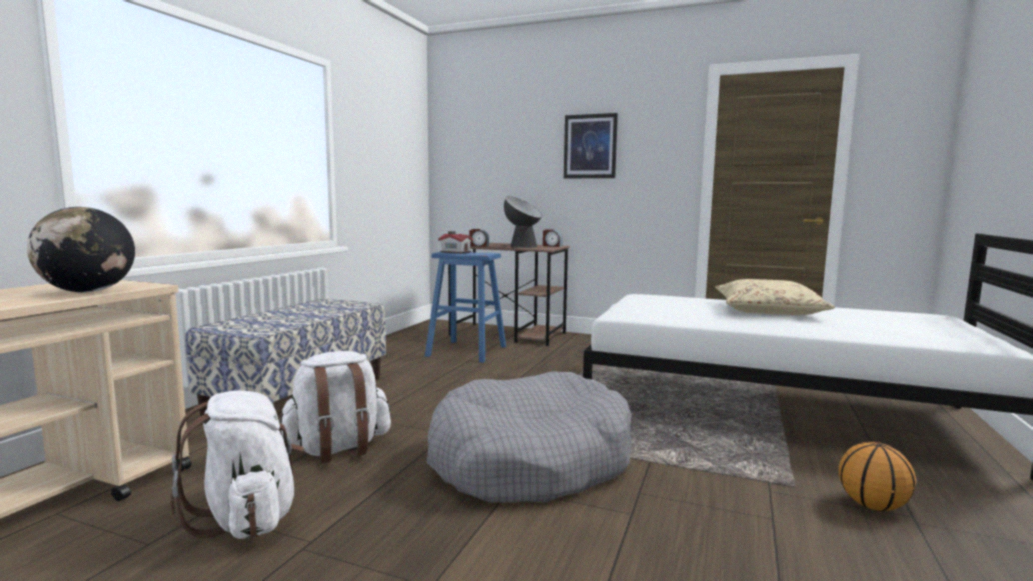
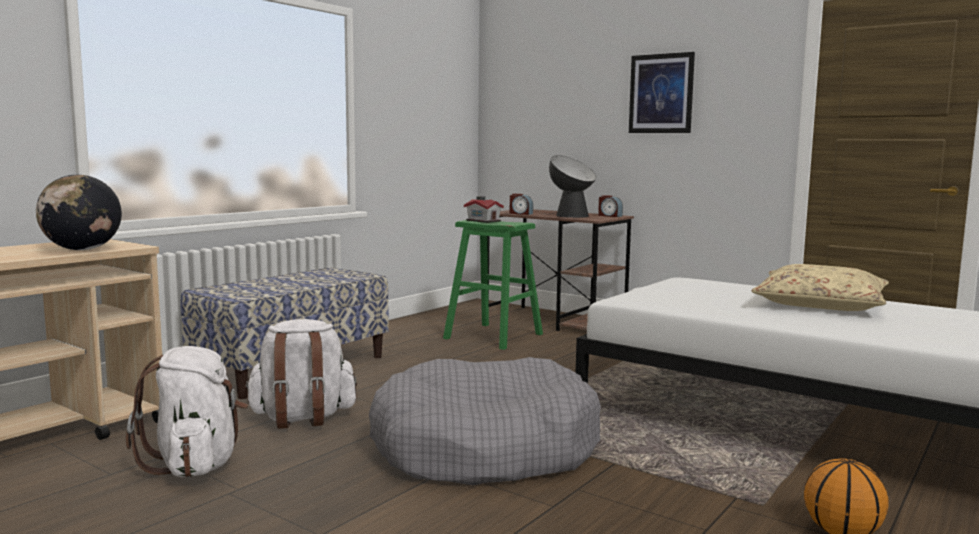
camera: 15 degrees right, 0 degrees up
blue stool [425,252,506,363] -> green stool [443,220,543,350]

